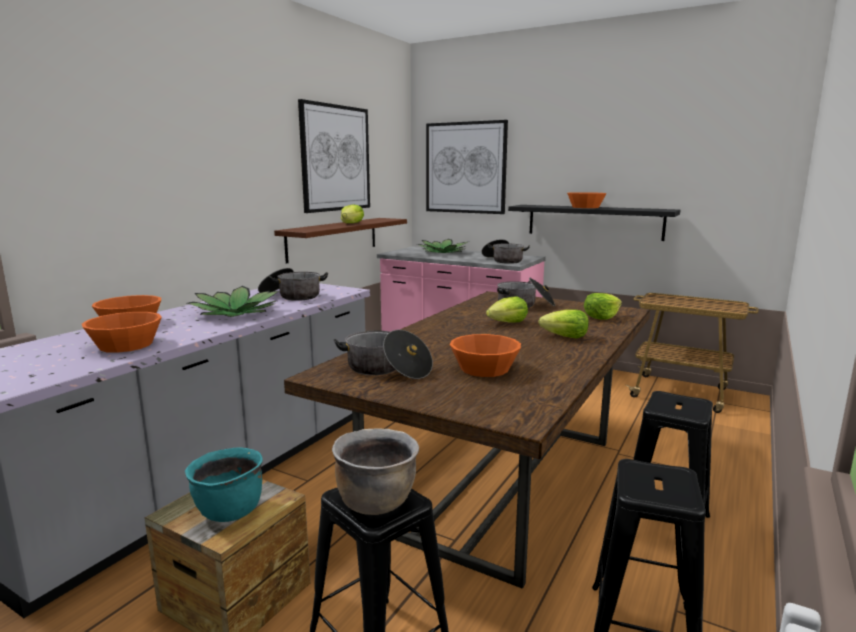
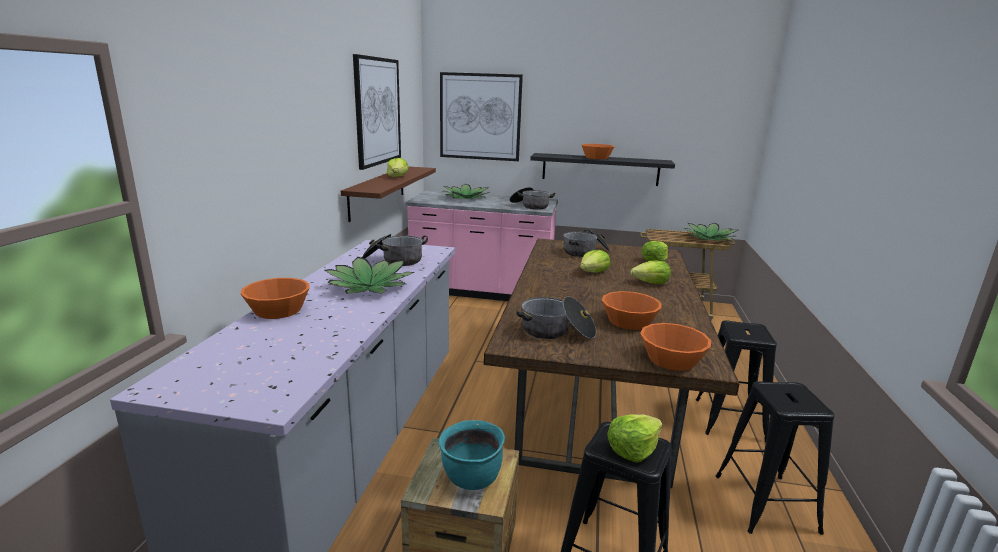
camera: 20 degrees left, 5 degrees up
orange bowl [82,312,162,353] -> orange bowl moved to [640,323,711,371]
brown cooking pot [332,428,419,515] -> lettuce [607,414,663,463]
none -> potted plant [684,223,738,242]

